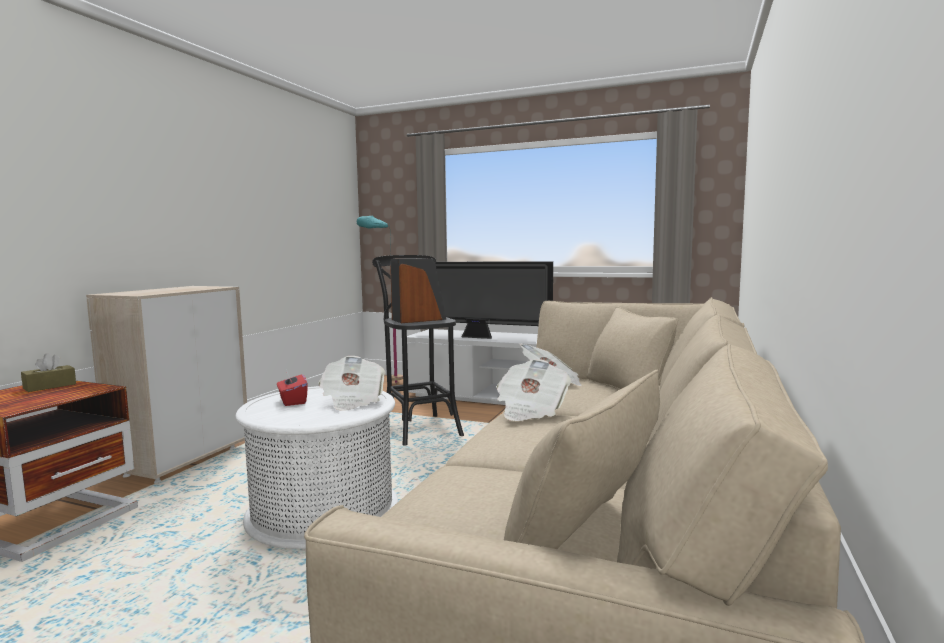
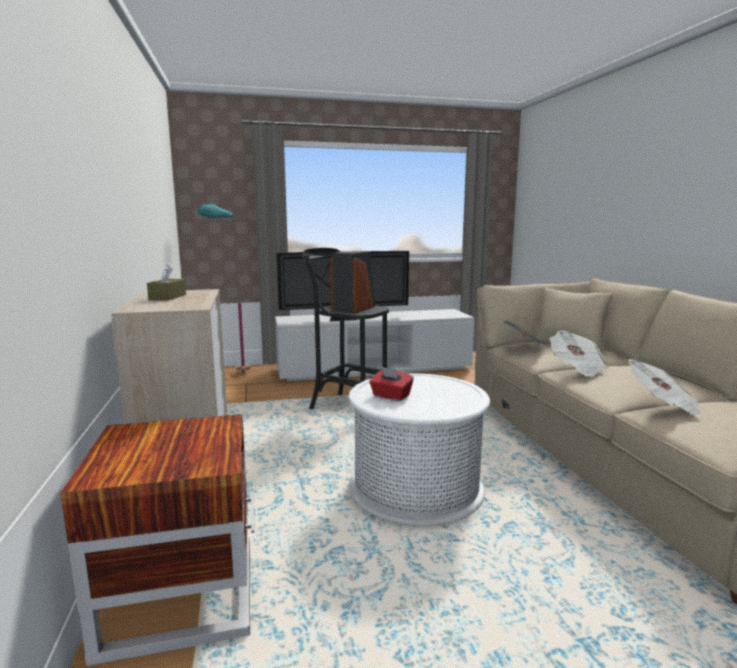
camera: 35 degrees left, 5 degrees up
brown tissue box [21,353,76,392] -> brown tissue box moved to [147,264,186,301]
newspaper [318,356,385,411] -> newspaper moved to [628,359,701,417]

